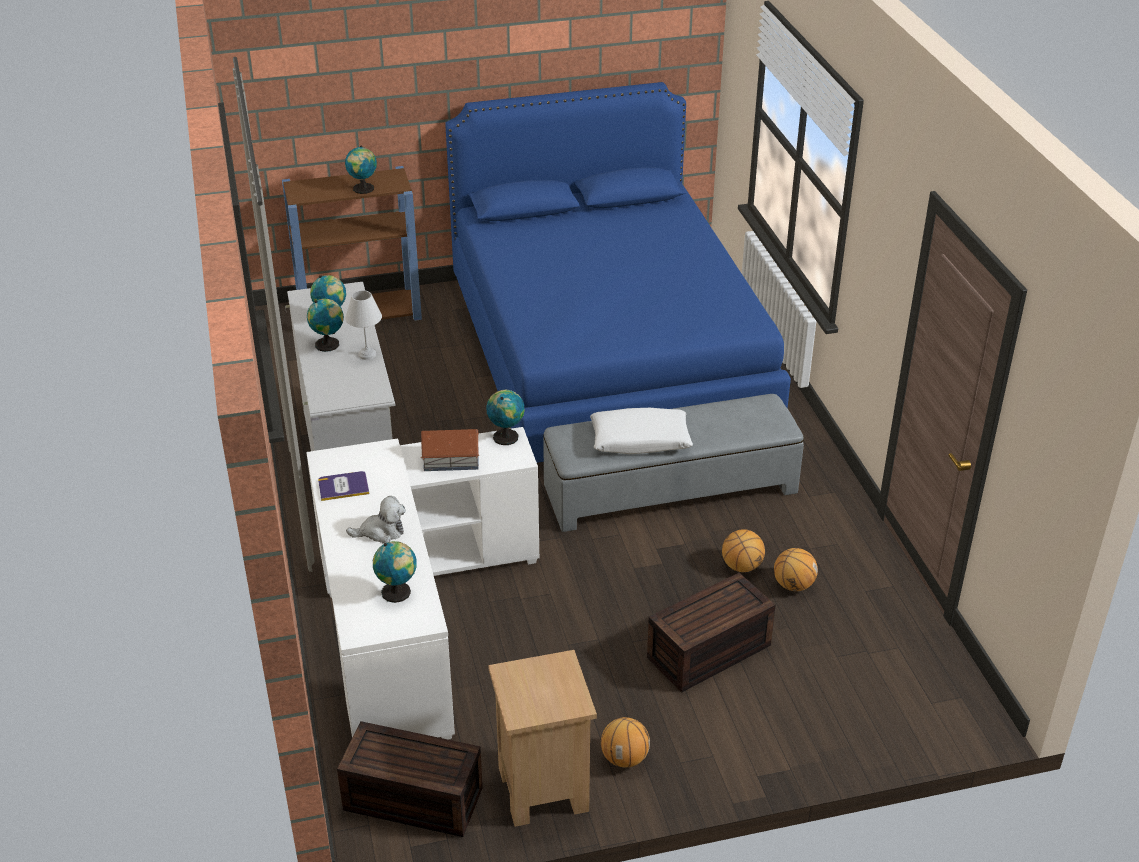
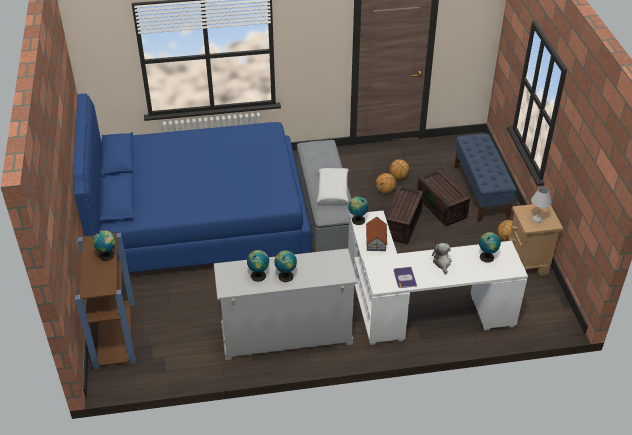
camera: 85 degrees left, 5 degrees up
brown storage box [337,721,483,837] -> brown storage box moved to [385,186,424,245]
white table lamp [345,290,382,360] -> white table lamp moved to [531,187,552,223]
none -> blue bench [454,134,517,222]

